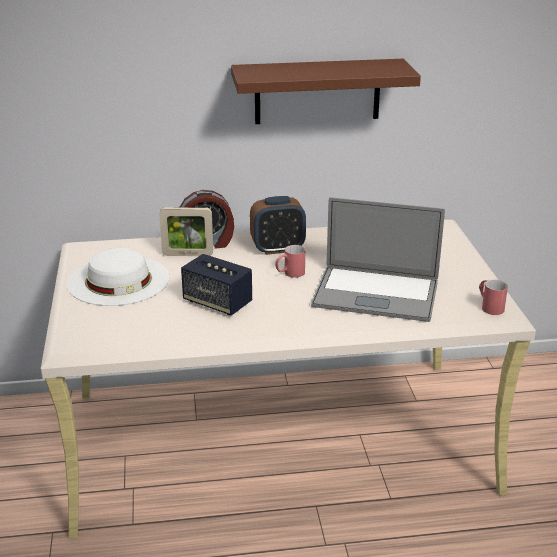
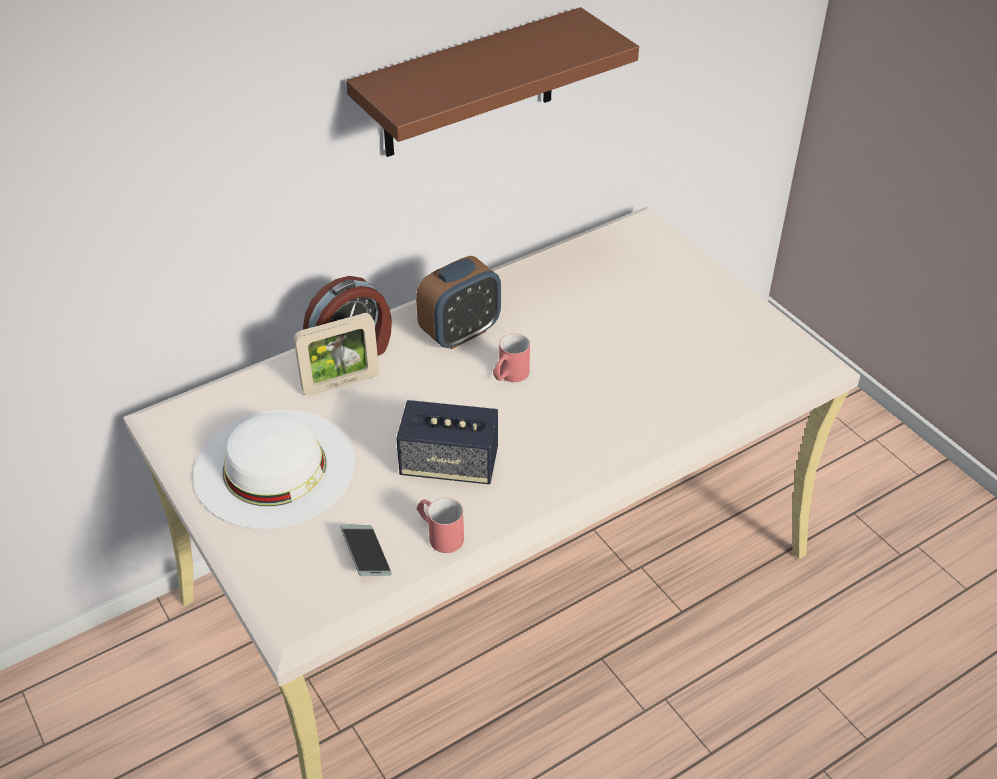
camera: 25 degrees left, 15 degrees up
laptop [311,197,445,322] -> none
red mug [479,280,508,315] -> red mug moved to [417,498,464,553]
none -> phone [340,525,392,576]

